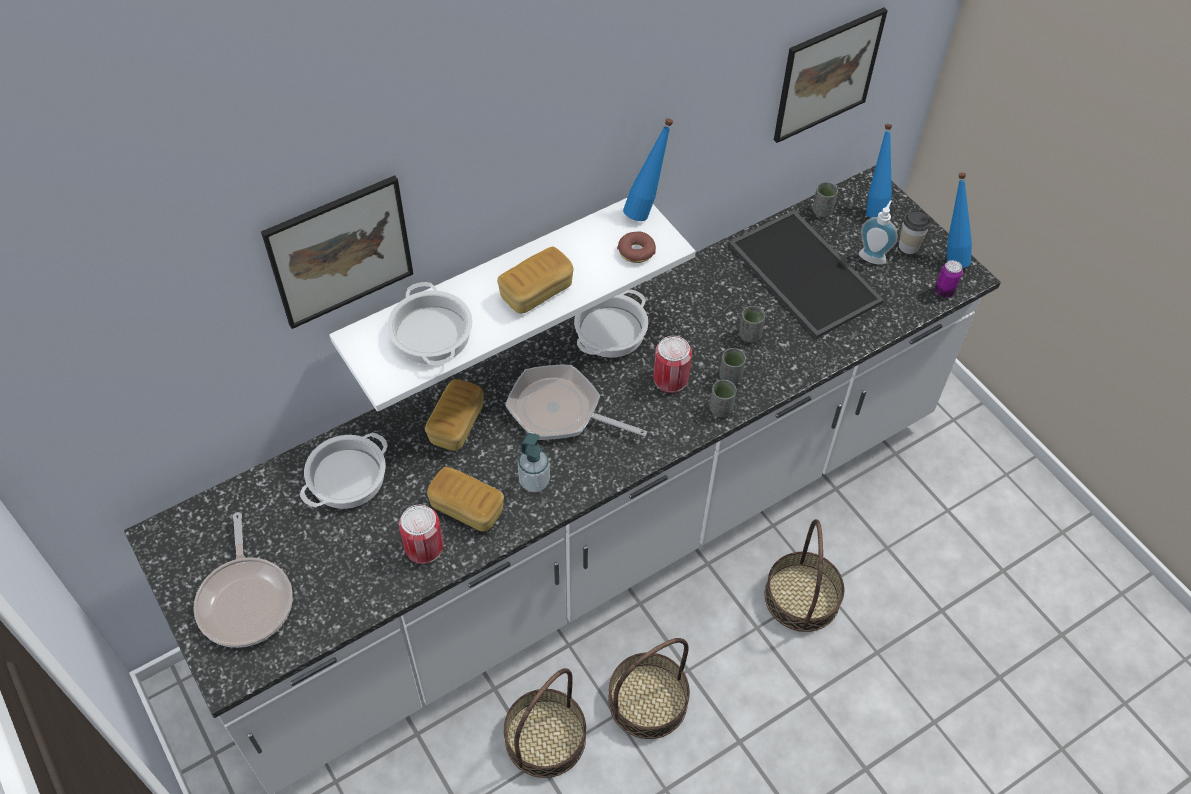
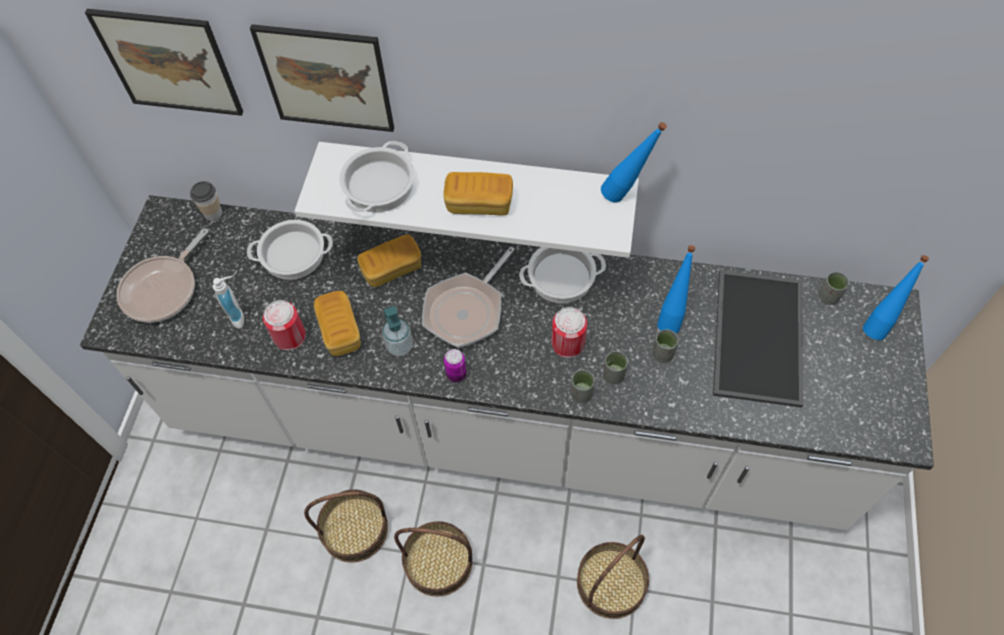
camera: 45 degrees right, 5 degrees up
frying pan [505,365,647,440] -> frying pan turned 120 degrees counterclockwise [422,247,515,348]
donut [617,232,656,263] -> none
picture [774,7,888,143] -> picture moved to [85,9,243,116]
soap dispenser [859,200,898,265] -> soap dispenser moved to [213,276,244,329]
cup [899,210,931,254] -> cup moved to [190,181,222,221]
can [935,260,963,298] -> can moved to [444,349,466,382]
blue bottle [947,173,972,268] -> blue bottle moved to [657,245,696,333]

